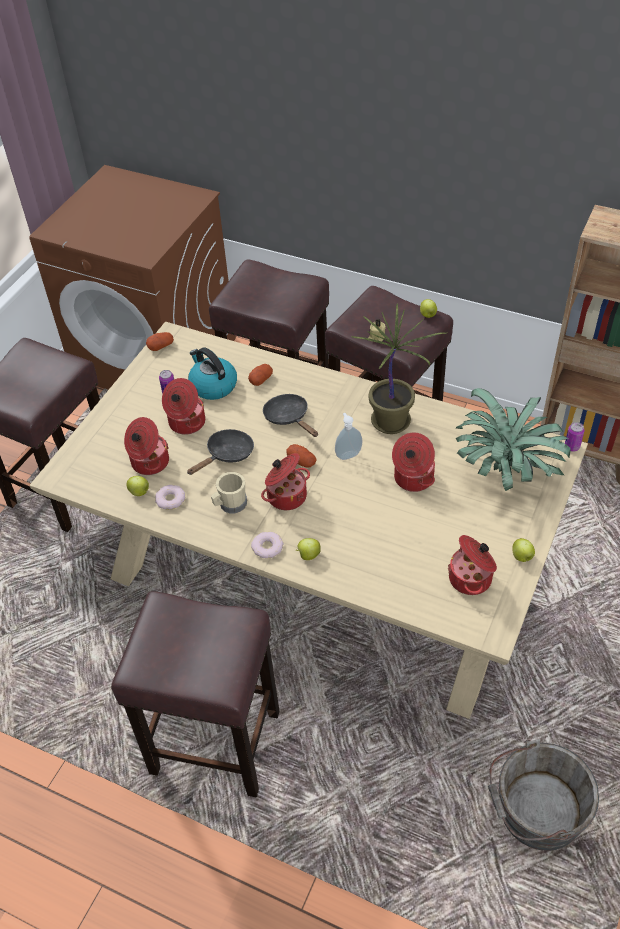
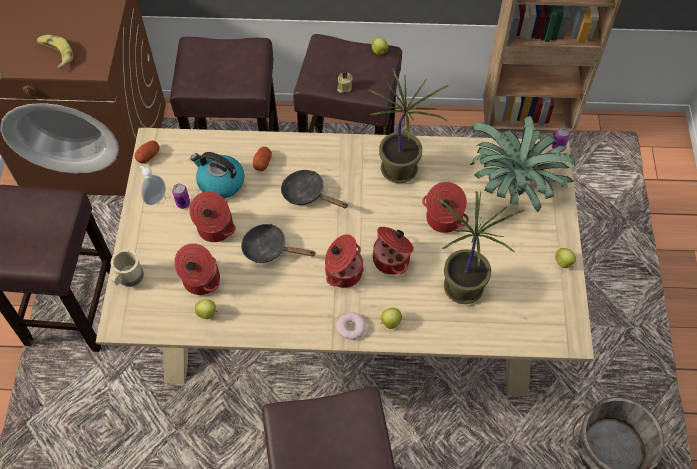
camera: 25 degrees left, 10 degrees up
donut [155,485,185,510] -> none
black frying pan [188,429,254,475] -> black frying pan turned 90 degrees counterclockwise [241,224,315,263]
beige mug [211,472,247,513] -> beige mug moved to [110,249,144,287]
potato [286,444,317,468] -> none
soap dispenser [335,413,362,460] -> soap dispenser moved to [140,166,166,205]
cooking pot [448,535,497,595] -> cooking pot moved to [372,227,414,275]
none -> banana [37,35,73,69]
none -> potted plant [435,191,525,304]

